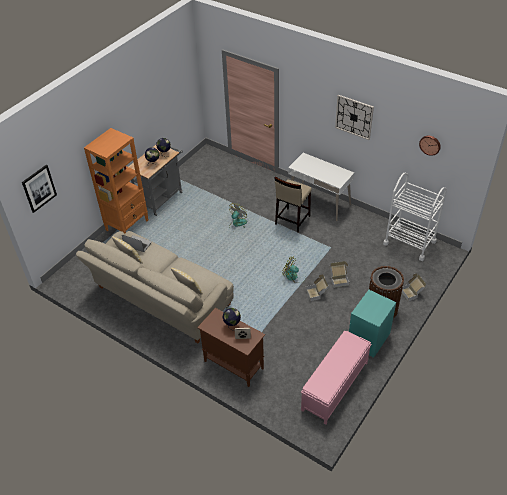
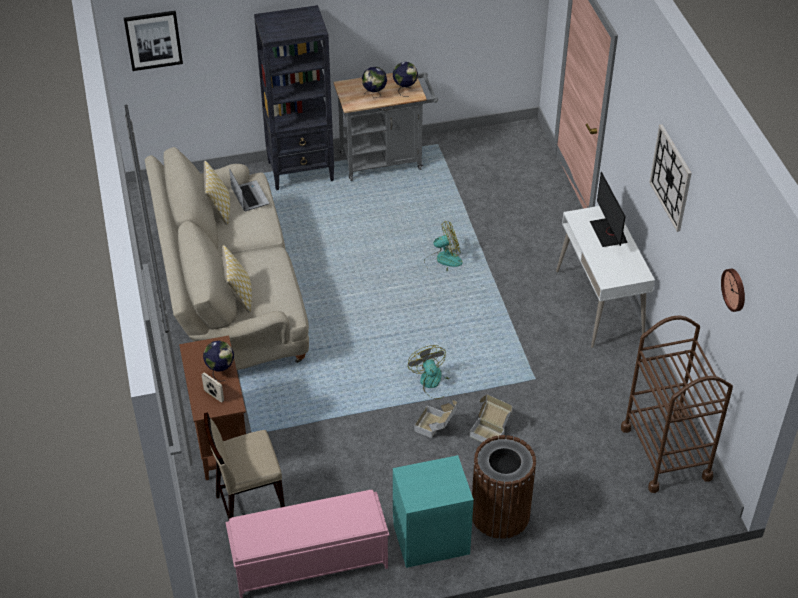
camera: 40 degrees right, 0 degrees up
orange bookcase [84,128,148,233] -> black bookcase [254,5,334,190]
beige stool [275,177,312,233] -> beige stool moved to [204,412,285,519]
white cart [383,172,447,261] -> brown cart [621,315,733,493]
cardboard box [402,273,426,301] -> none
none -> monitor [590,172,628,247]

